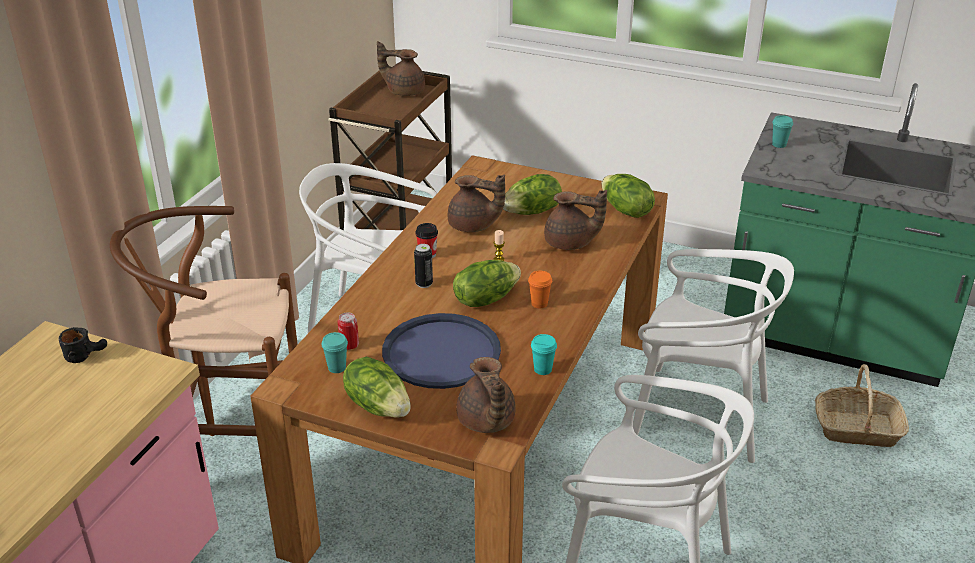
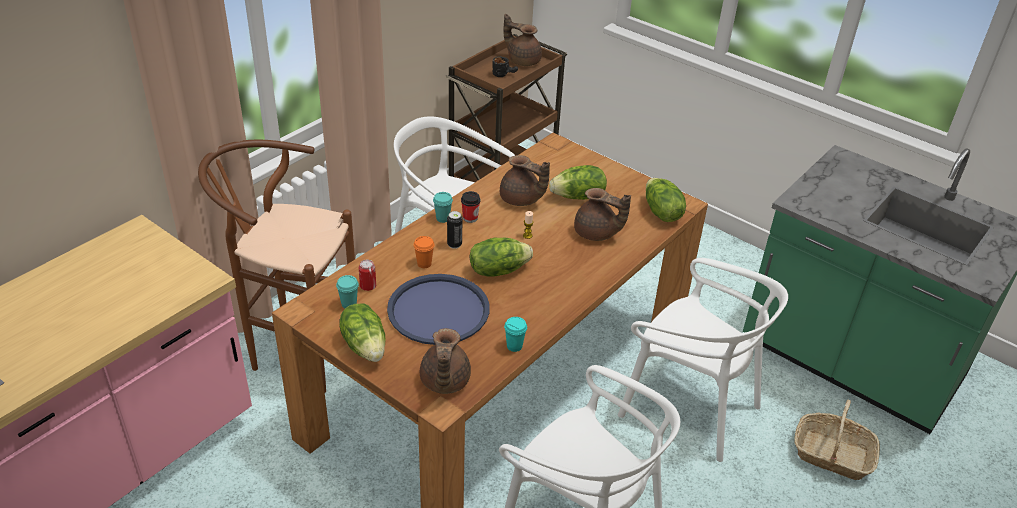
camera: 15 degrees right, 5 degrees up
black mug [58,327,107,363] -> black mug moved to [492,56,518,77]
orange cup [528,271,552,308] -> orange cup moved to [414,236,434,268]
turquoise cup [772,115,793,148] -> turquoise cup moved to [433,192,453,223]

